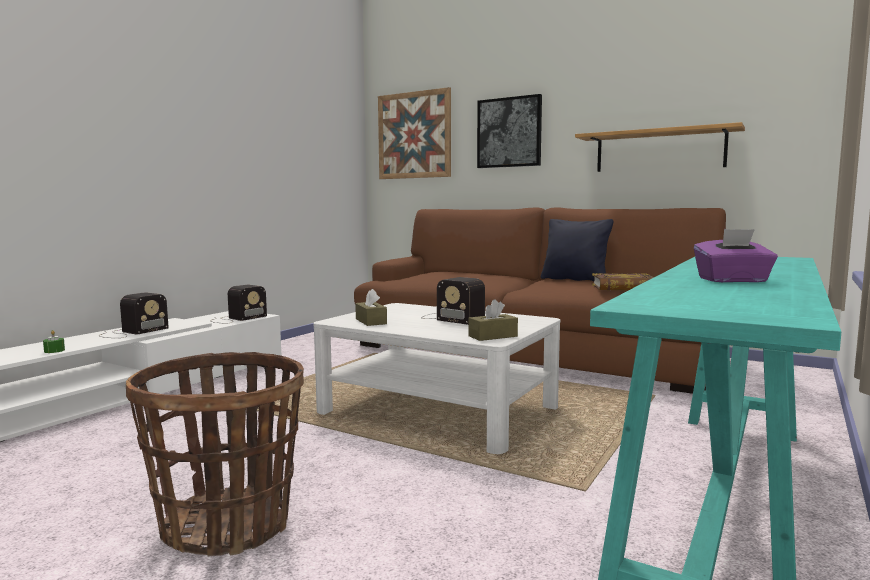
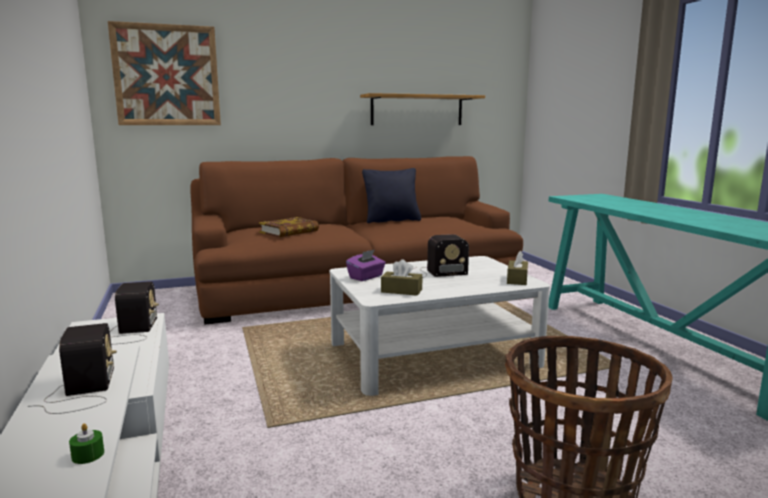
camera: 50 degrees left, 5 degrees up
picture [477,94,542,168] -> none
book [592,273,654,290] -> book moved to [259,217,319,237]
purple tissue box [694,229,778,282] -> purple tissue box moved to [346,249,386,281]

